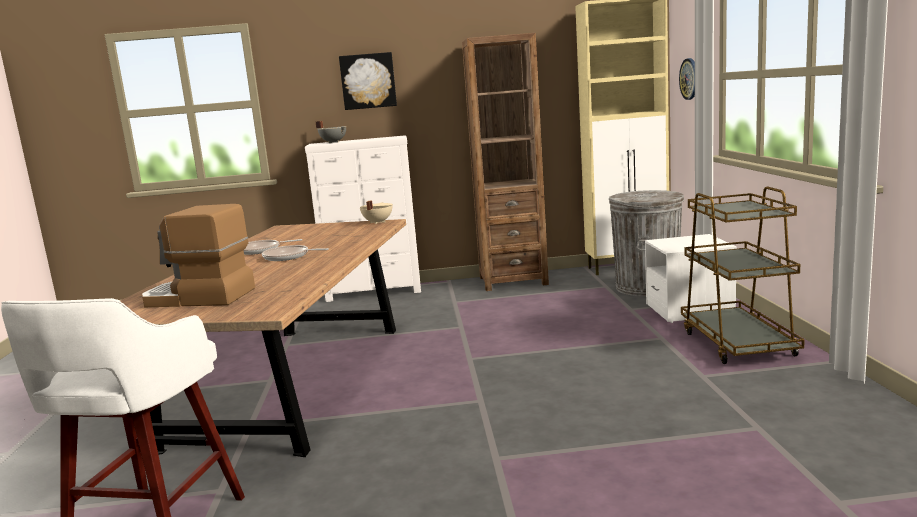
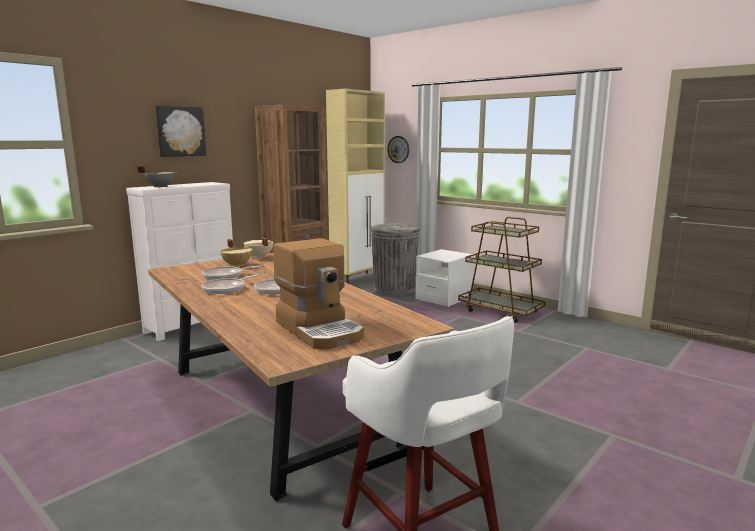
camera: 45 degrees left, 0 degrees up
coffee machine [142,204,255,307] -> coffee machine turned 90 degrees counterclockwise [273,238,364,349]
none -> frying pan [202,266,262,280]
none -> beige cooking pot [220,239,252,267]

